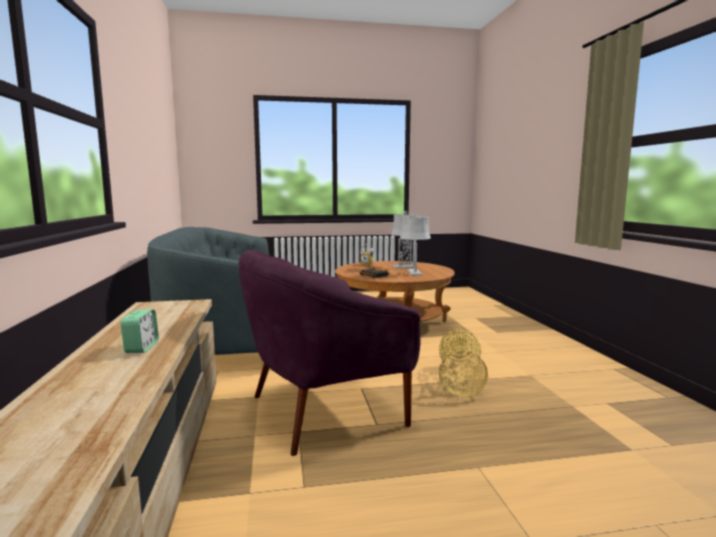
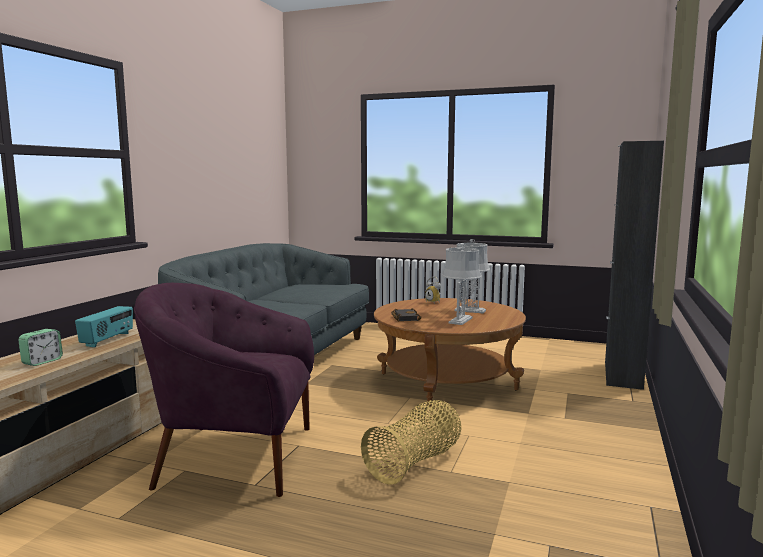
camera: 30 degrees right, 0 degrees up
none -> radio [75,306,133,347]
none -> black cabinet [605,141,664,390]

